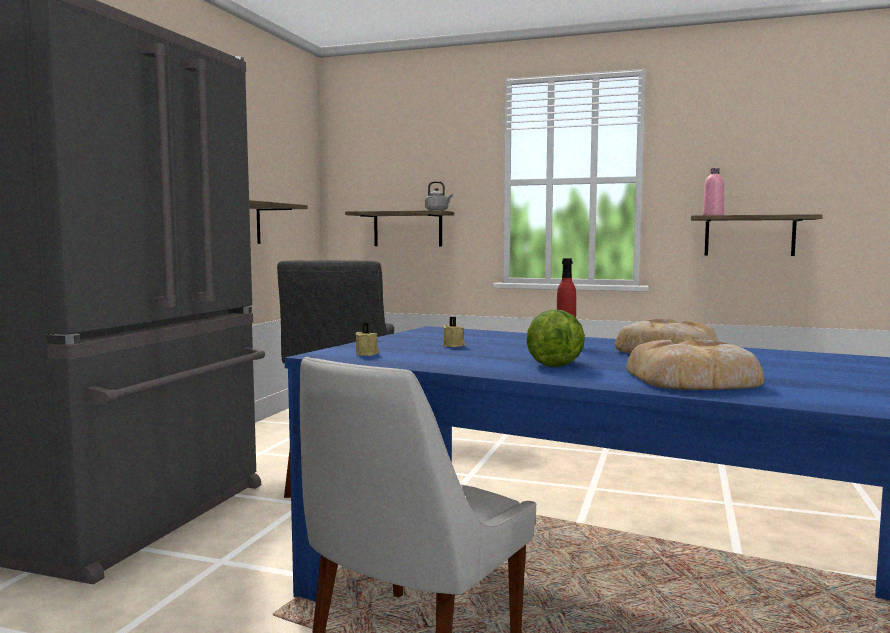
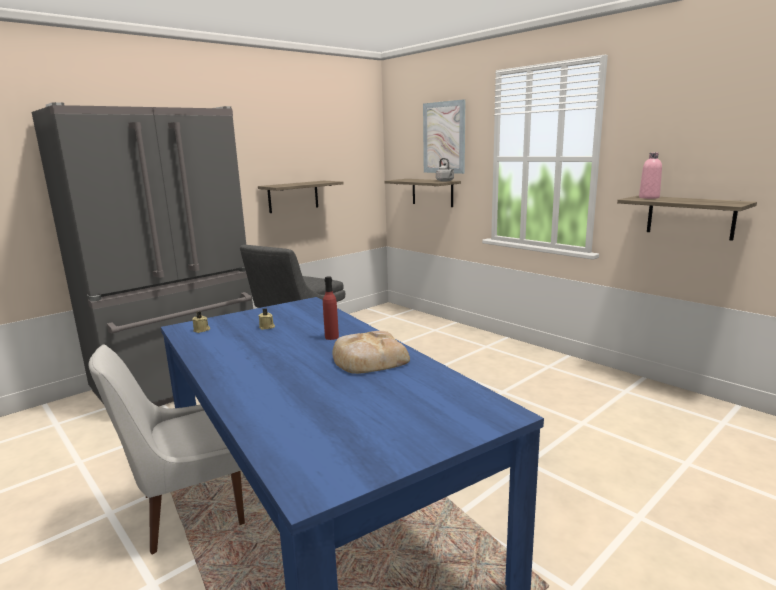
camera: 30 degrees right, 10 degrees up
lettuce [526,309,585,367] -> none
bread [626,340,764,390] -> none
none -> picture [423,99,465,174]

